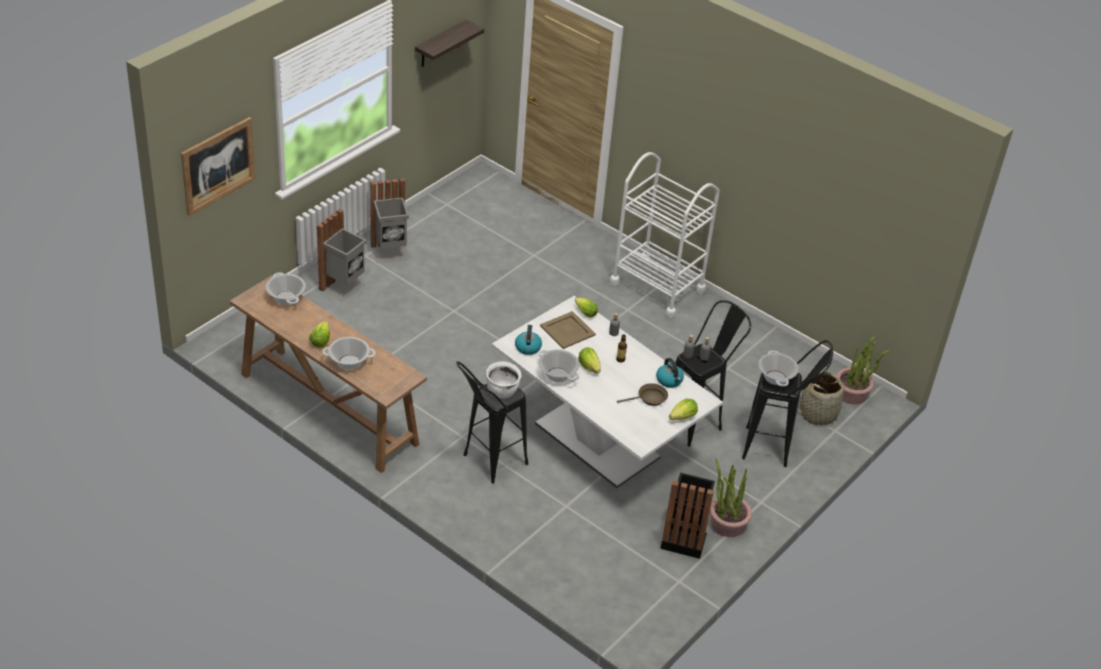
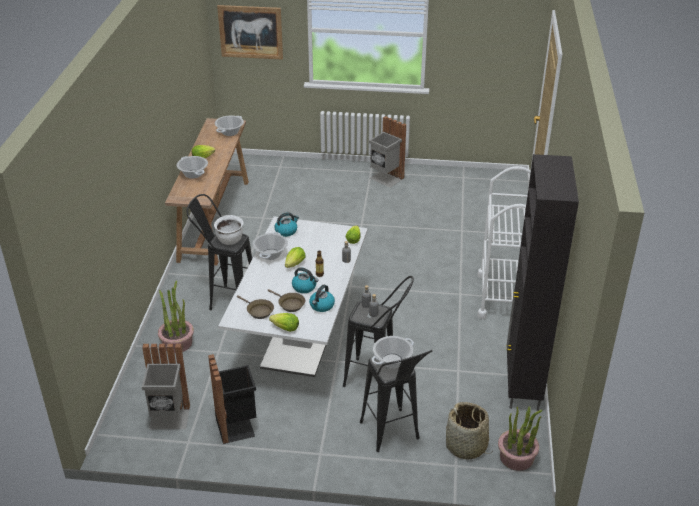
camera: 60 degrees right, 5 degrees down
grey trash can [317,209,367,302] -> grey trash can moved to [142,344,190,429]
shelf [415,20,484,67] -> none
beige tray [540,311,596,349] -> none
potted plant [710,459,752,537] -> potted plant moved to [158,280,194,353]
none -> brown frying pan [237,295,274,319]
none -> kettle [292,267,319,293]
none -> black cabinet [506,154,579,411]

